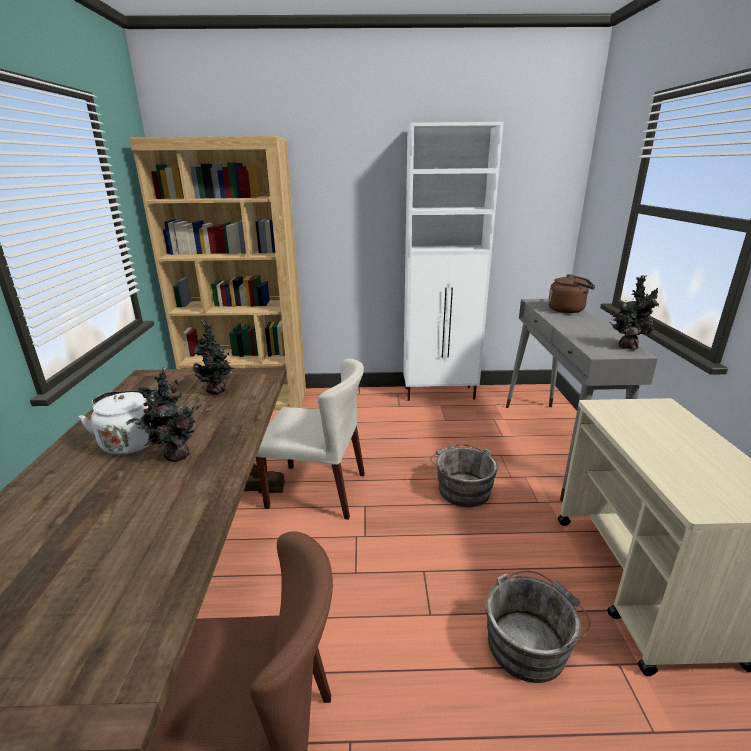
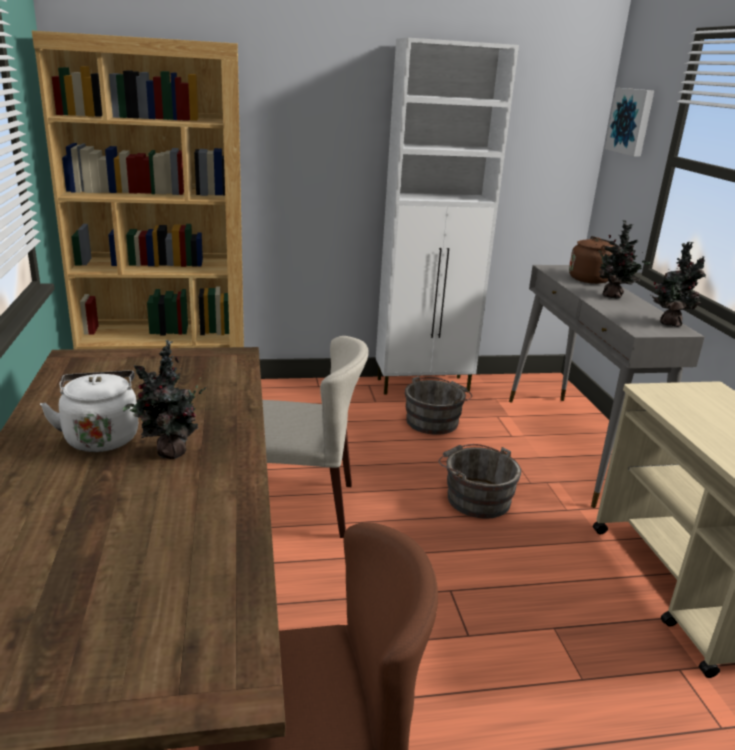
camera: 10 degrees left, 0 degrees up
potted plant [193,319,235,394] -> potted plant moved to [596,220,651,299]
grey bucket [486,571,591,683] -> grey bucket moved to [405,376,472,435]
none -> picture [605,88,654,157]

